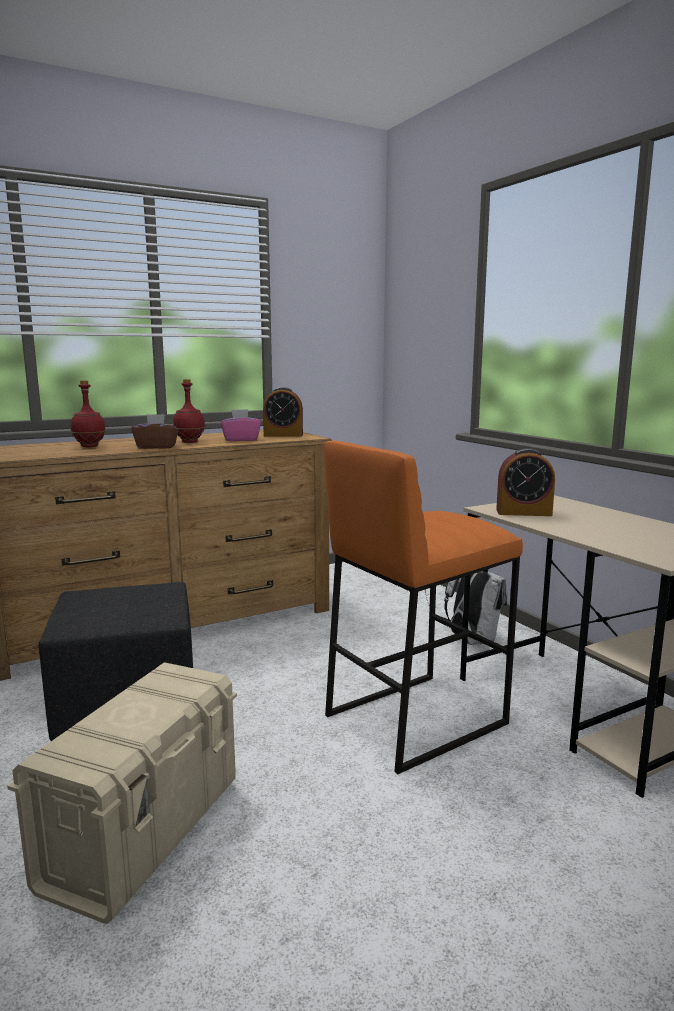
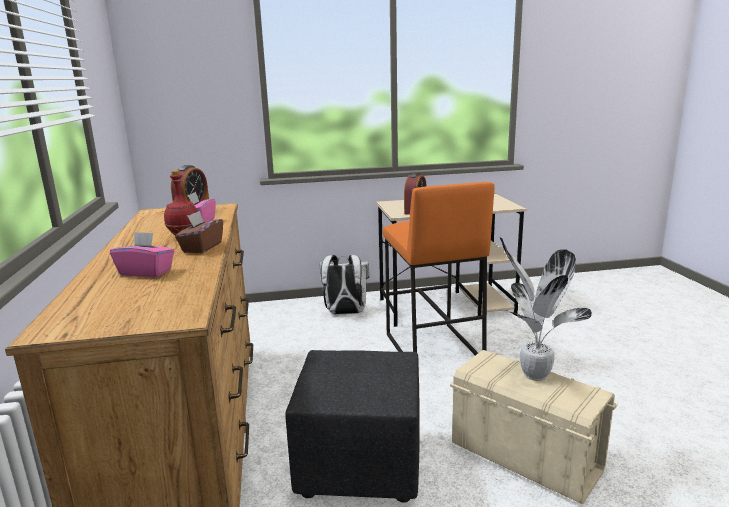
camera: 70 degrees left, 5 degrees up
red bottle [71,380,106,447] -> pink tissue box [110,232,175,278]
none -> potted plant [500,237,592,381]

